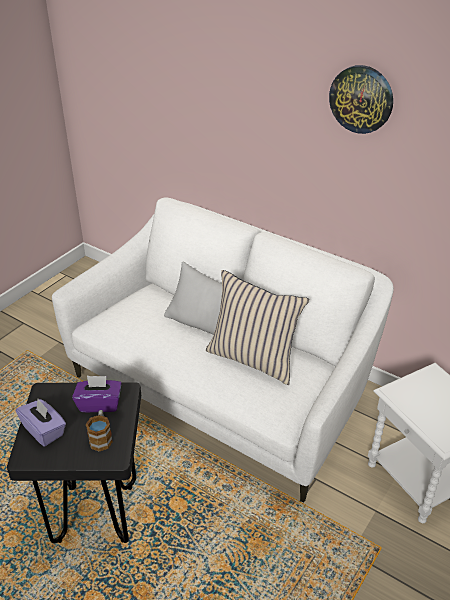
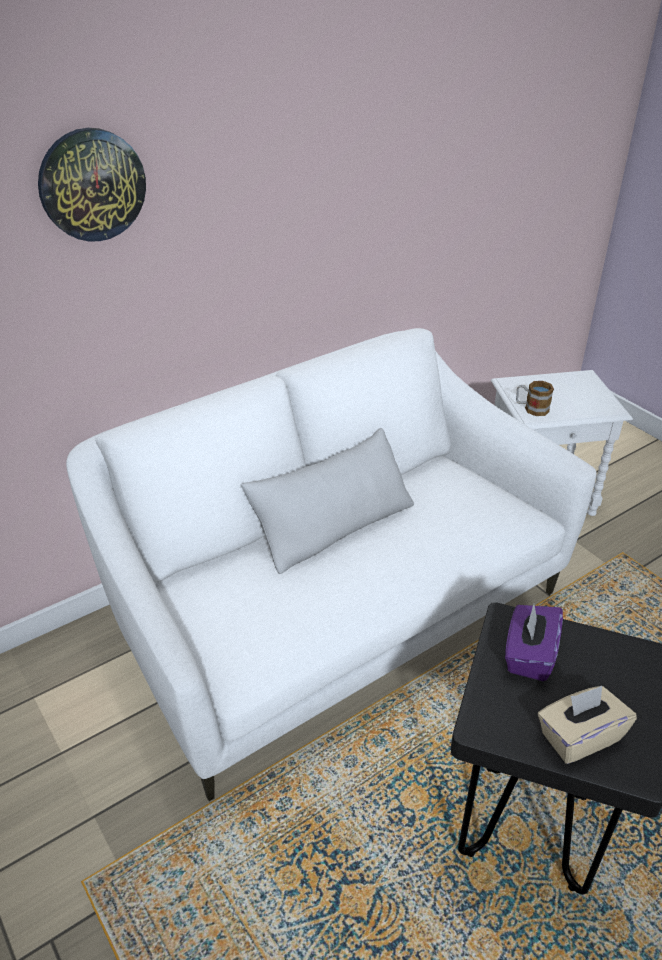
camera: 70 degrees left, 0 degrees up
purple tissue box [16,399,66,447] -> beige tissue box [538,686,637,764]
mug [86,410,113,452] -> mug moved to [516,381,554,416]
beige pillow [206,270,309,385] -> none
wall clock [329,65,393,134] -> wall clock moved to [38,128,146,241]

